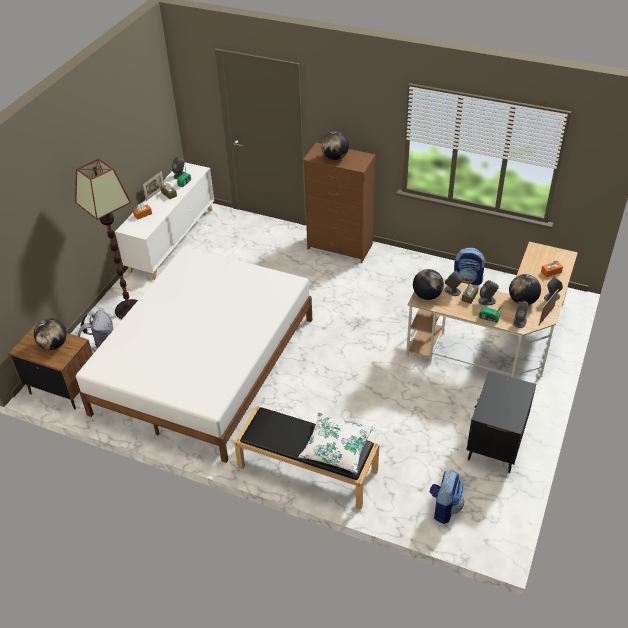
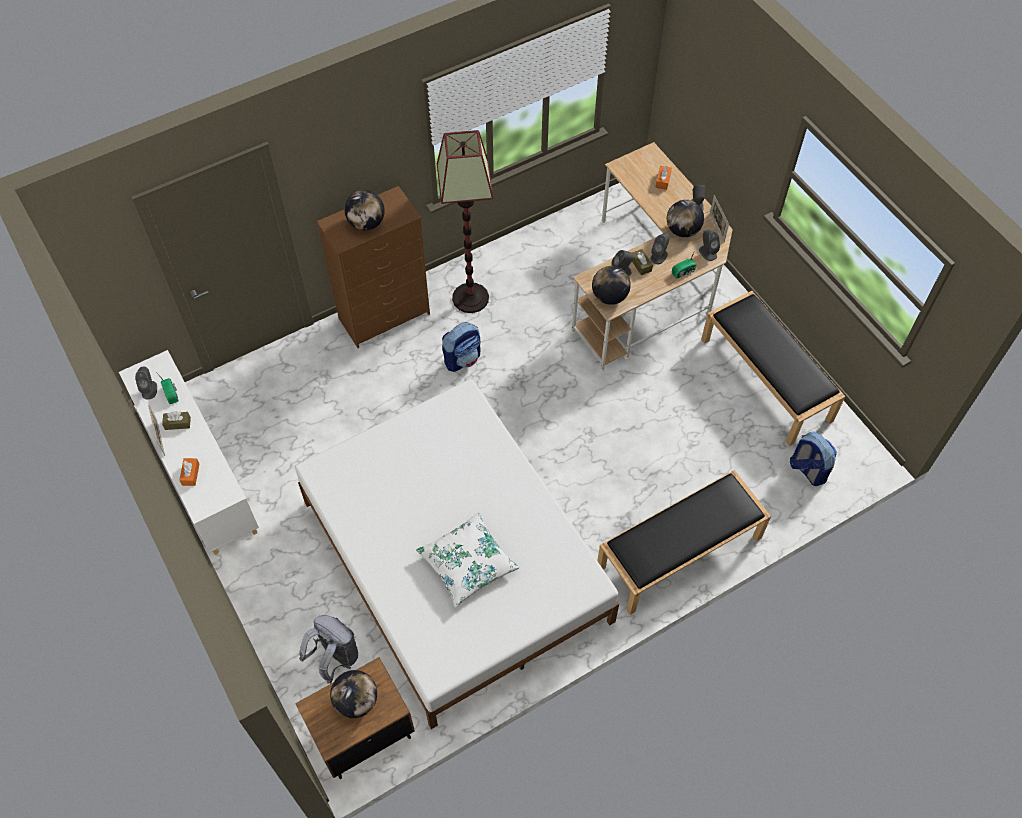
camera: 55 degrees left, 15 degrees up
floor lamp [75,159,138,319] -> floor lamp moved to [437,130,494,313]
white pillow [298,413,375,474] -> white pillow moved to [416,512,519,608]
backpack [454,248,486,286] -> backpack moved to [442,322,480,372]
black nightstand [467,371,536,473] -> black bench [701,291,846,446]

